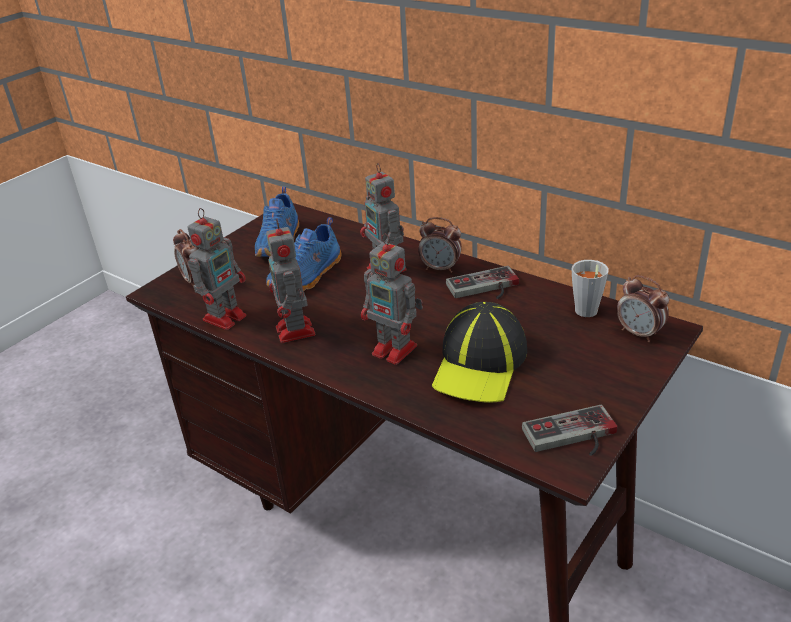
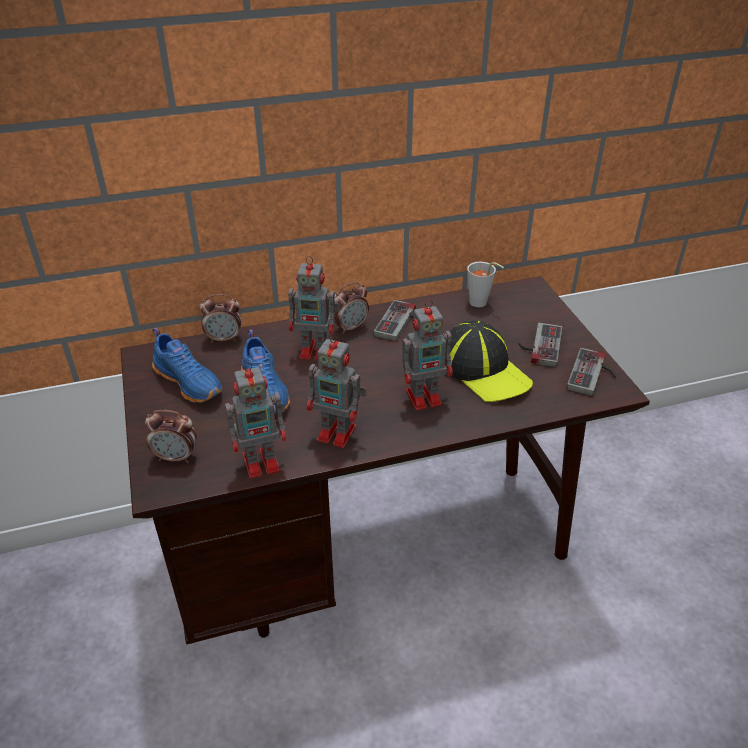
camera: 55 degrees left, 5 degrees up
toy robot [187,208,246,330] -> toy robot turned 90 degrees clockwise [225,361,286,479]
alarm clock [617,275,669,342] -> alarm clock moved to [200,294,241,343]
none -> game controller [519,323,562,367]

